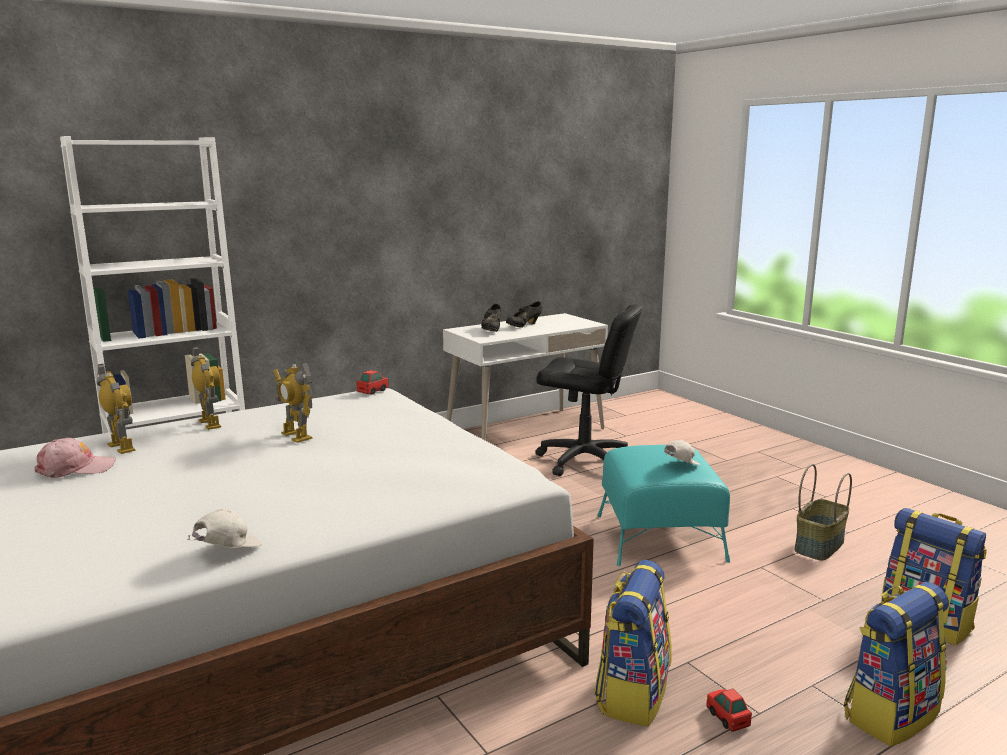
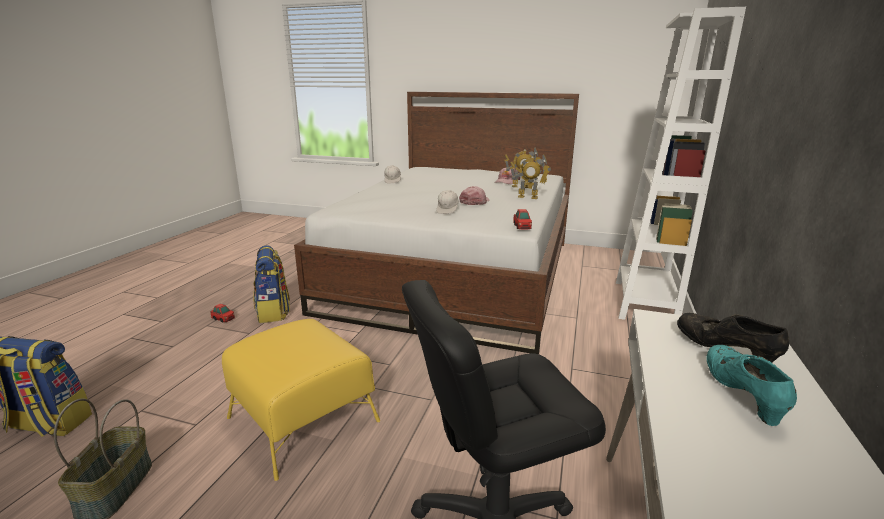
camera: 140 degrees right, 5 degrees up
toy robot [273,363,313,443] -> pink cap [459,186,490,205]
black shoe [506,301,542,328] -> turquoise shoe [706,345,797,426]
turquoise ottoman [597,445,730,566] -> yellow ottoman [222,319,380,481]
white cap [664,440,700,465] -> white cap moved to [436,190,459,214]
backpack [844,582,949,747] -> none

